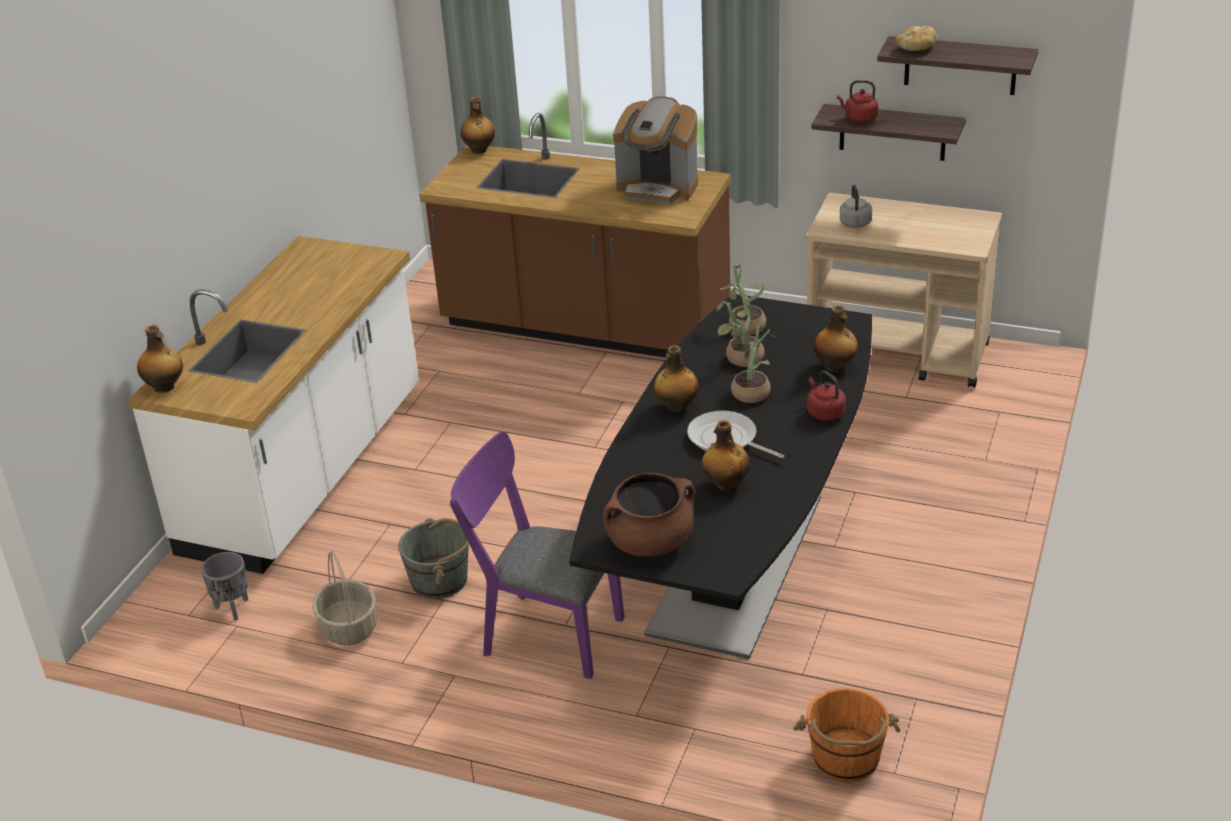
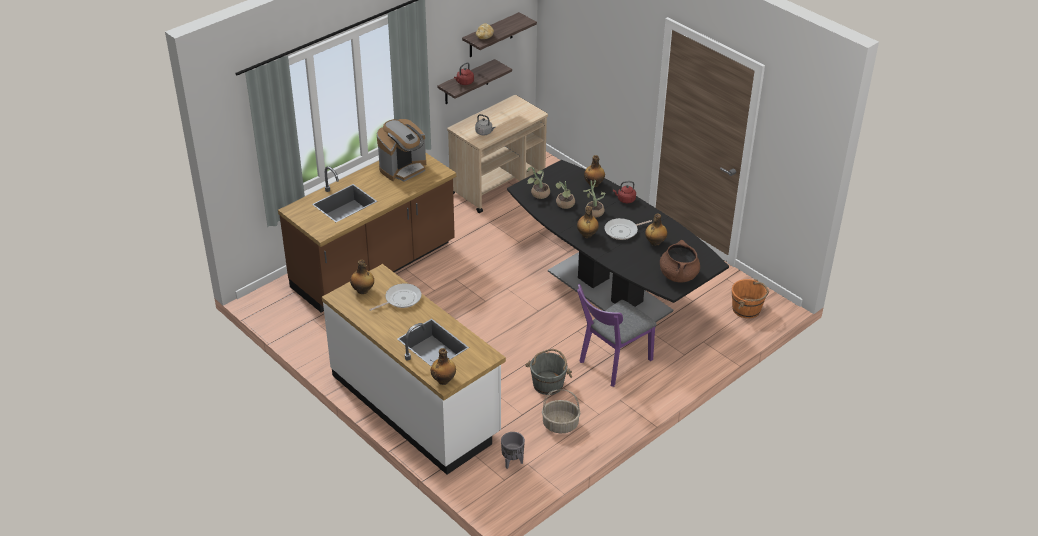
camera: 65 degrees left, 5 degrees up
bottle [460,97,495,154] -> bottle moved to [350,260,374,294]
none -> frying pan [369,283,422,311]

